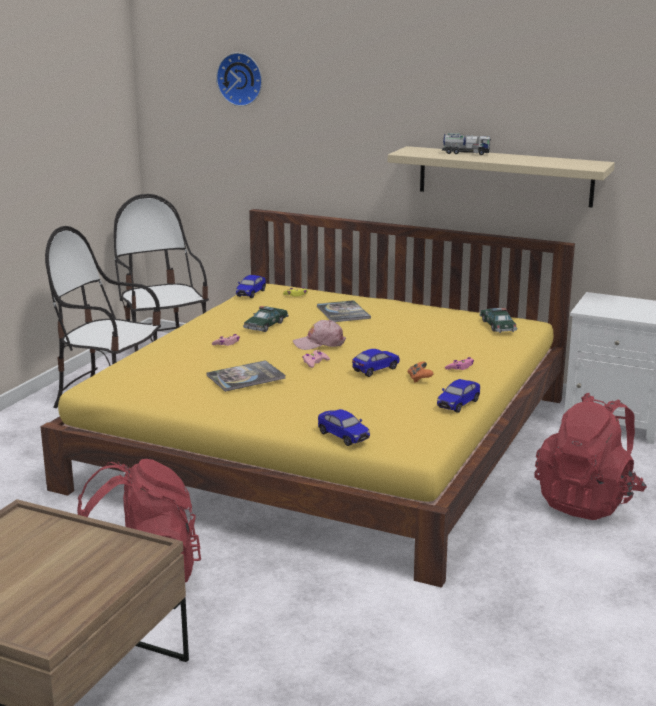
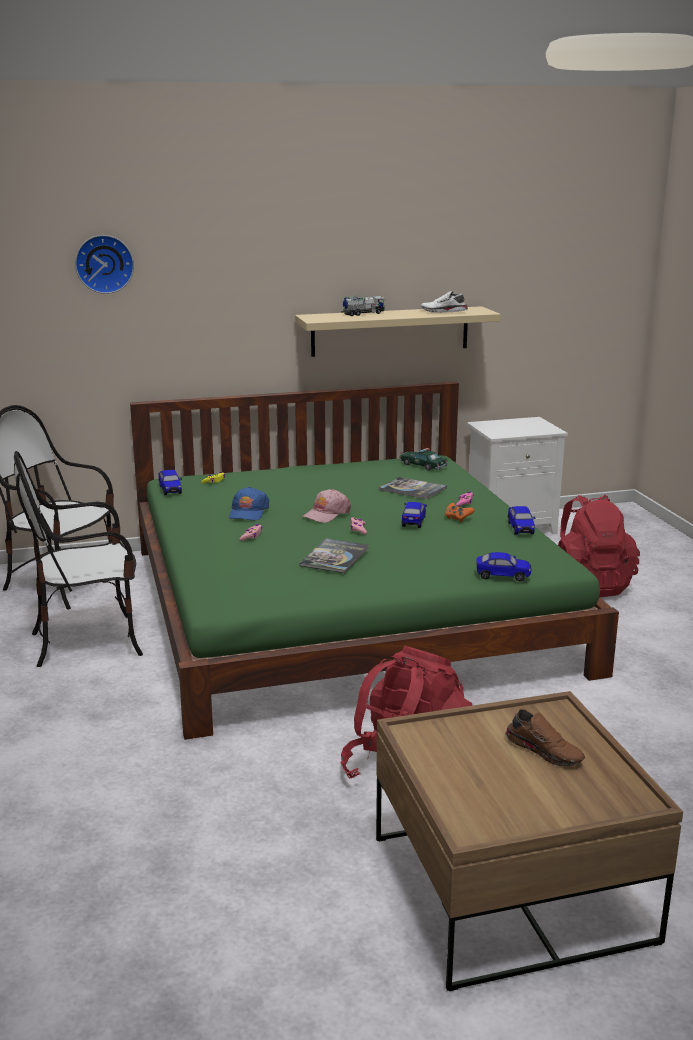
camera: 40 degrees left, 0 degrees up
yellow bed [40,209,575,588] -> green bed [130,382,619,740]
toy car [243,306,289,332] -> blue cap [229,487,269,520]
book [317,300,371,322] -> book moved to [379,477,447,499]
none -> white shoe [421,291,468,313]
none -> brown shoe [505,709,585,767]

